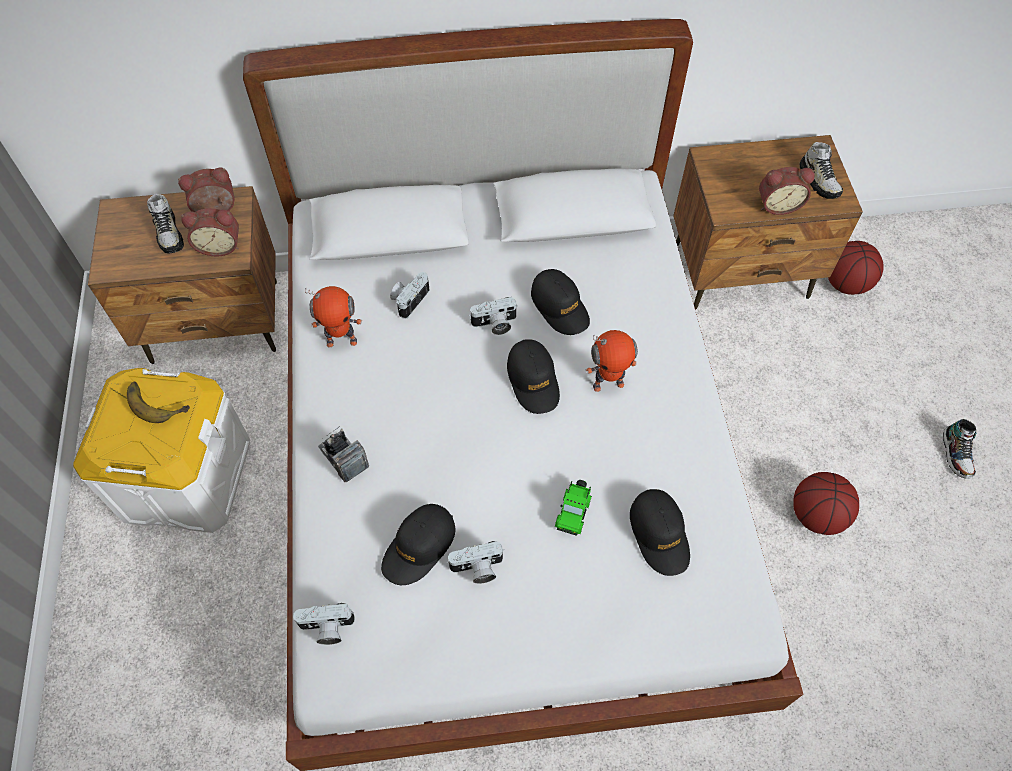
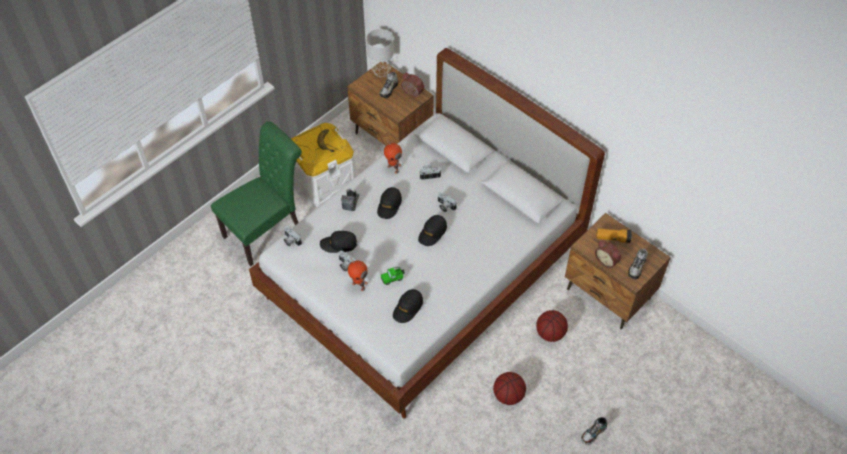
camera: 50 degrees right, 5 degrees down
alarm clock [181,208,239,257] -> none
black cap [531,269,590,335] -> black cap moved to [377,187,402,219]
toy robot [586,330,638,392] -> toy robot moved to [348,258,368,291]
basketball [828,241,884,295] -> basketball moved to [536,310,568,342]
none -> green chair [211,121,302,266]
none -> grey table lamp [366,29,394,77]
none -> flashlight [596,228,632,243]

